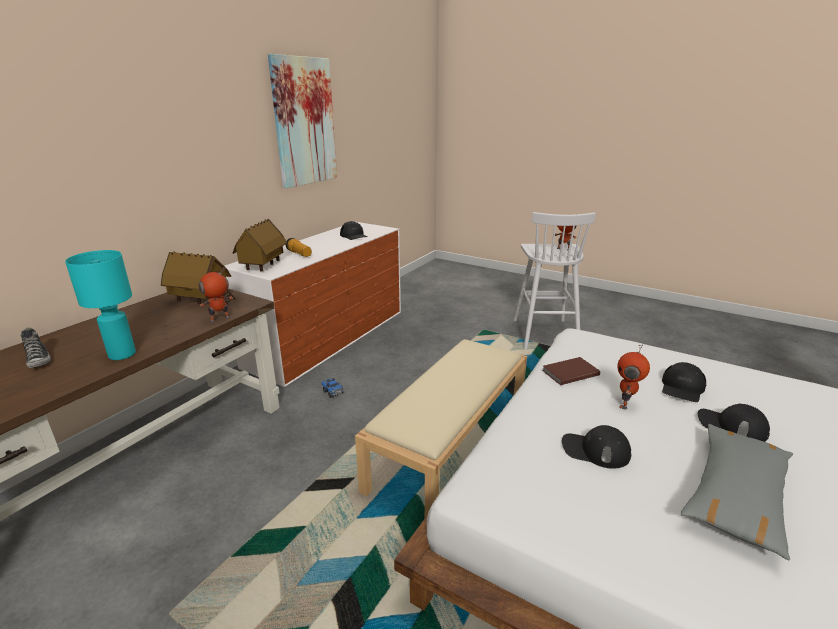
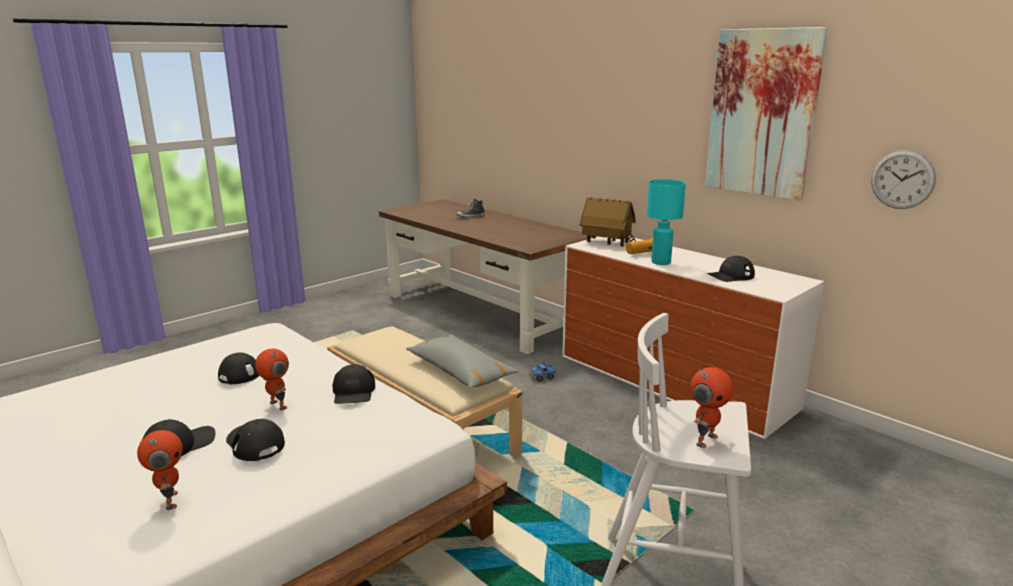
camera: 105 degrees right, 5 degrees down
turquoise table lamp [65,250,136,360] -> turquoise table lamp moved to [647,179,686,265]
toy house [161,252,236,305] -> none
toy robot [198,267,233,323] -> toy robot moved to [137,430,183,510]
brown book [542,357,600,385] -> black cap [332,364,375,404]
grey pillow [681,424,793,560] -> grey pillow moved to [406,334,519,388]
none -> wall clock [871,150,936,209]

